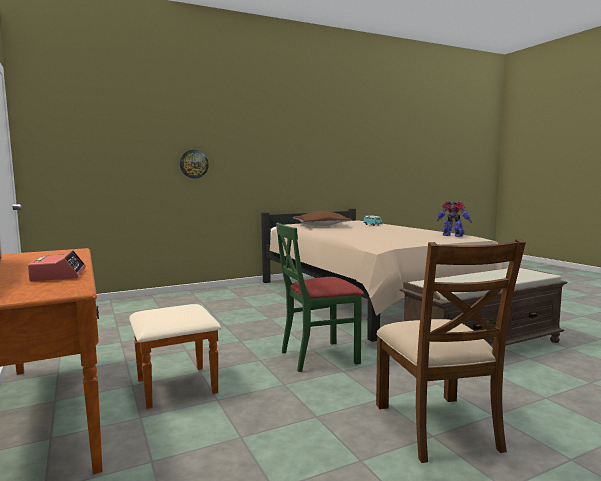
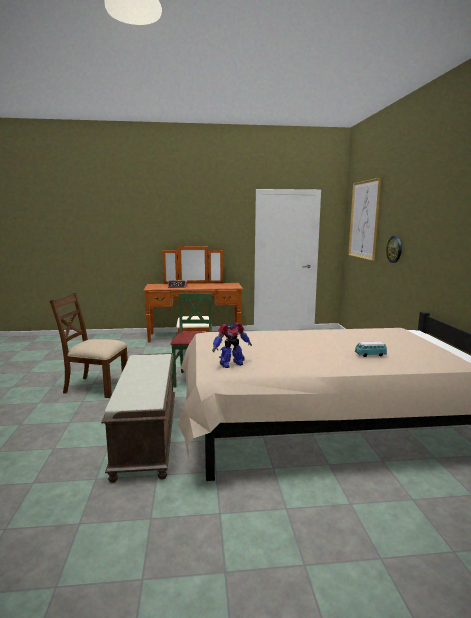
camera: 110 degrees right, 5 degrees up
brown pillow [293,211,352,226] -> none
none -> picture [348,178,381,261]

